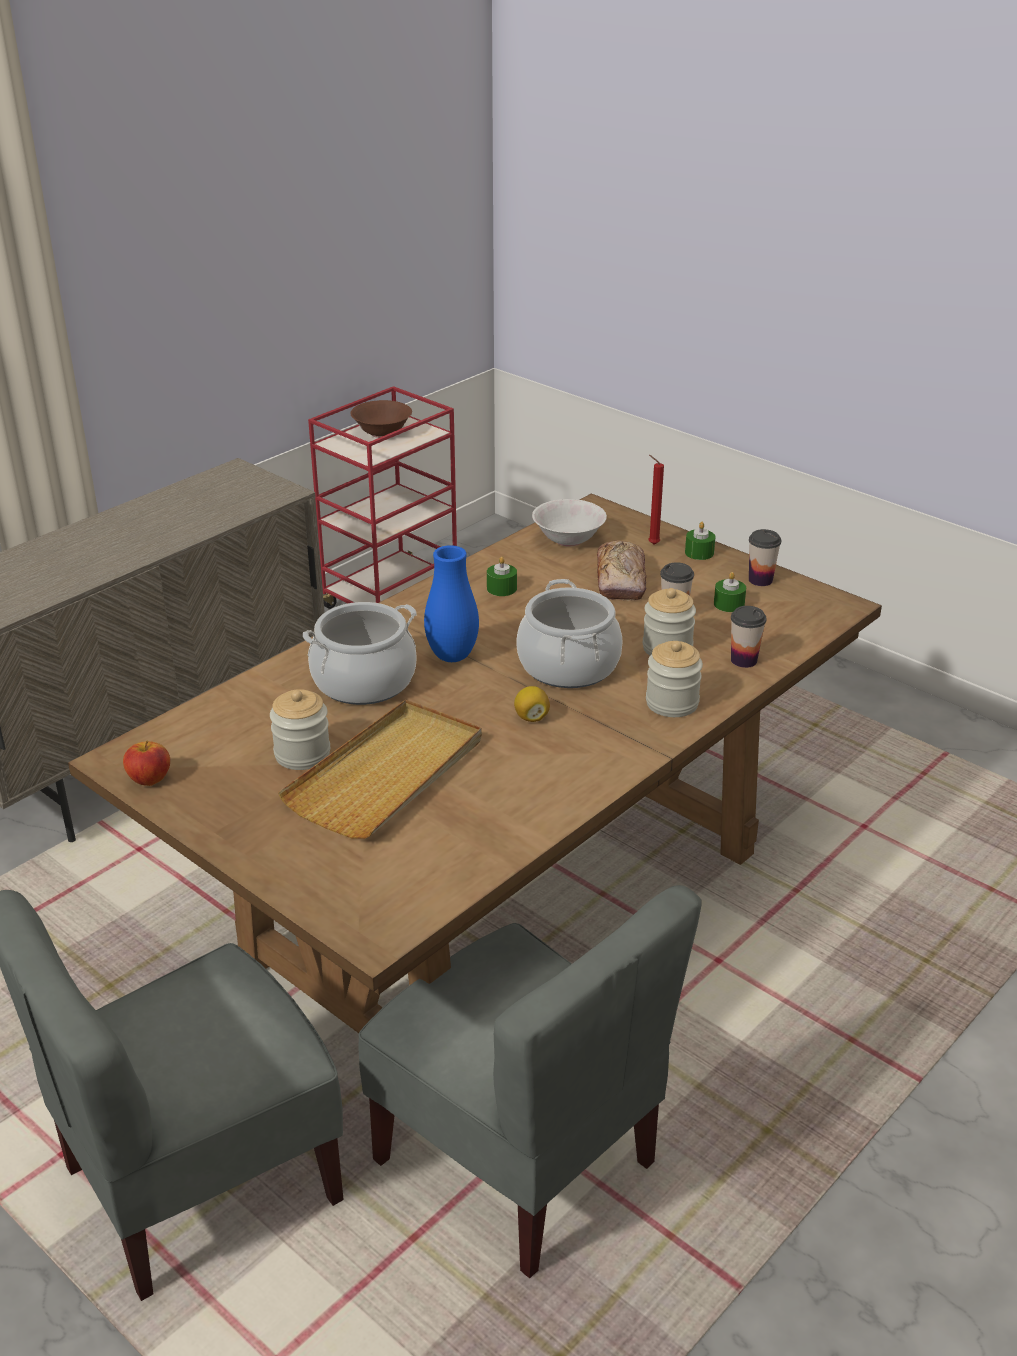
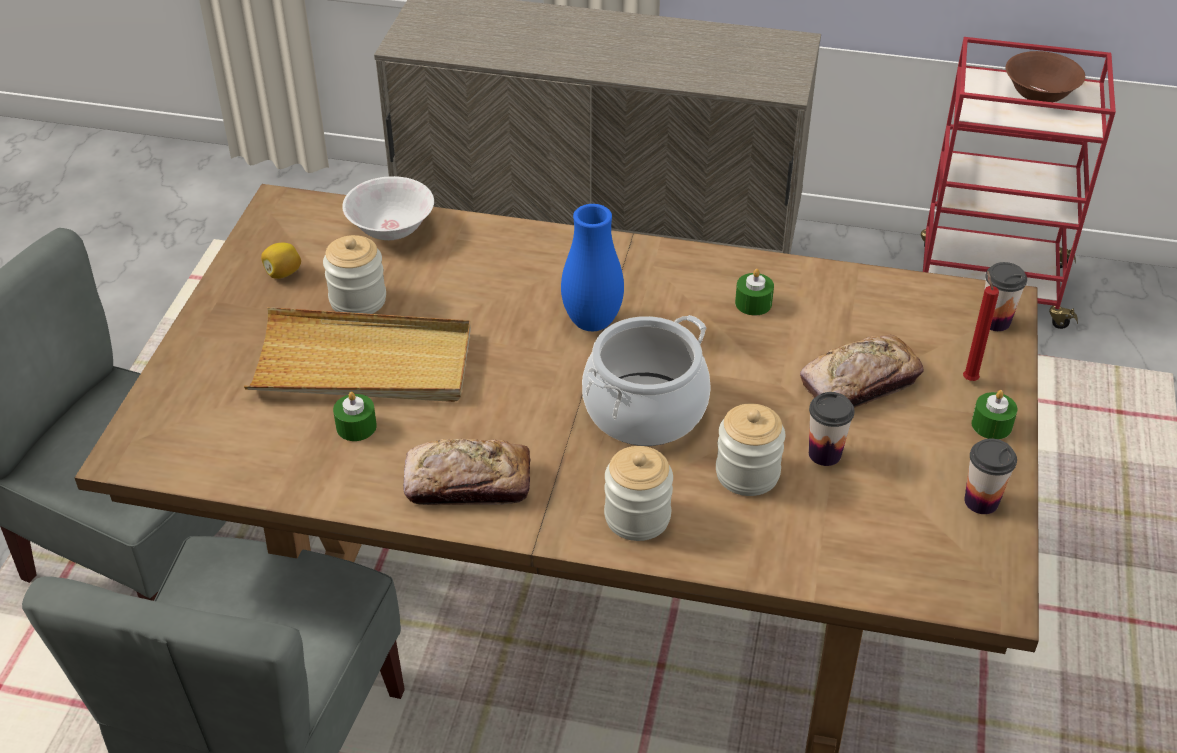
camera: 60 degrees right, 10 degrees up
apple [123,741,170,786] -> none
cooking pot [303,602,417,705] -> none
lemon [514,686,550,722] -> lemon moved to [261,243,301,279]
white bowl [532,499,607,547] -> white bowl moved to [342,176,434,240]
green candle [714,572,746,612] -> green candle moved to [333,392,377,441]
cup [731,606,766,668] -> cup moved to [985,262,1027,331]
none -> bread [403,439,530,505]

